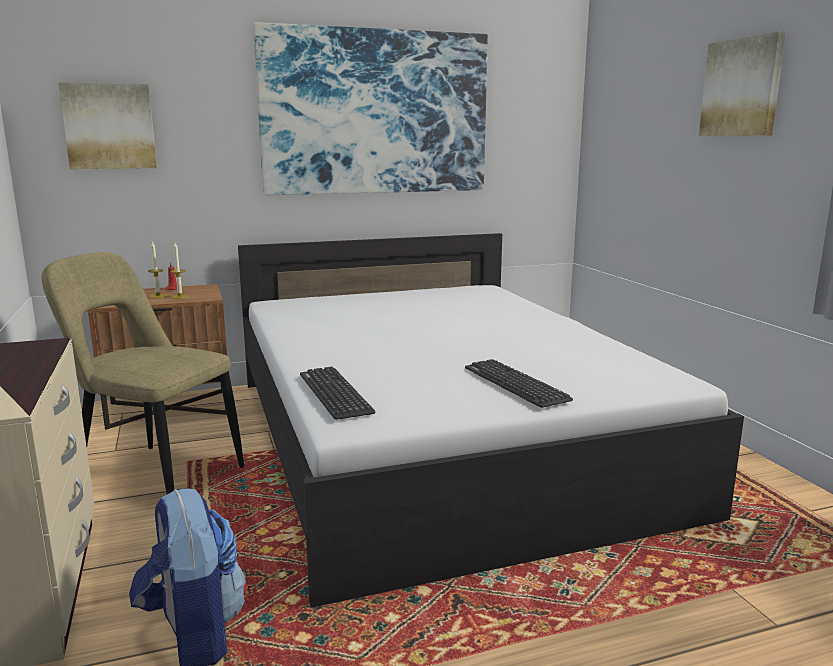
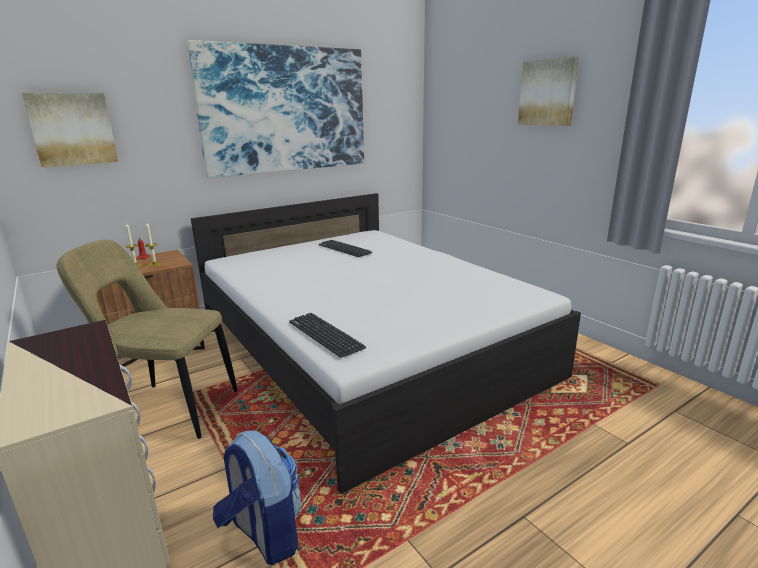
camera: 15 degrees left, 5 degrees up
keyboard [465,359,573,408] -> keyboard moved to [319,240,372,257]

